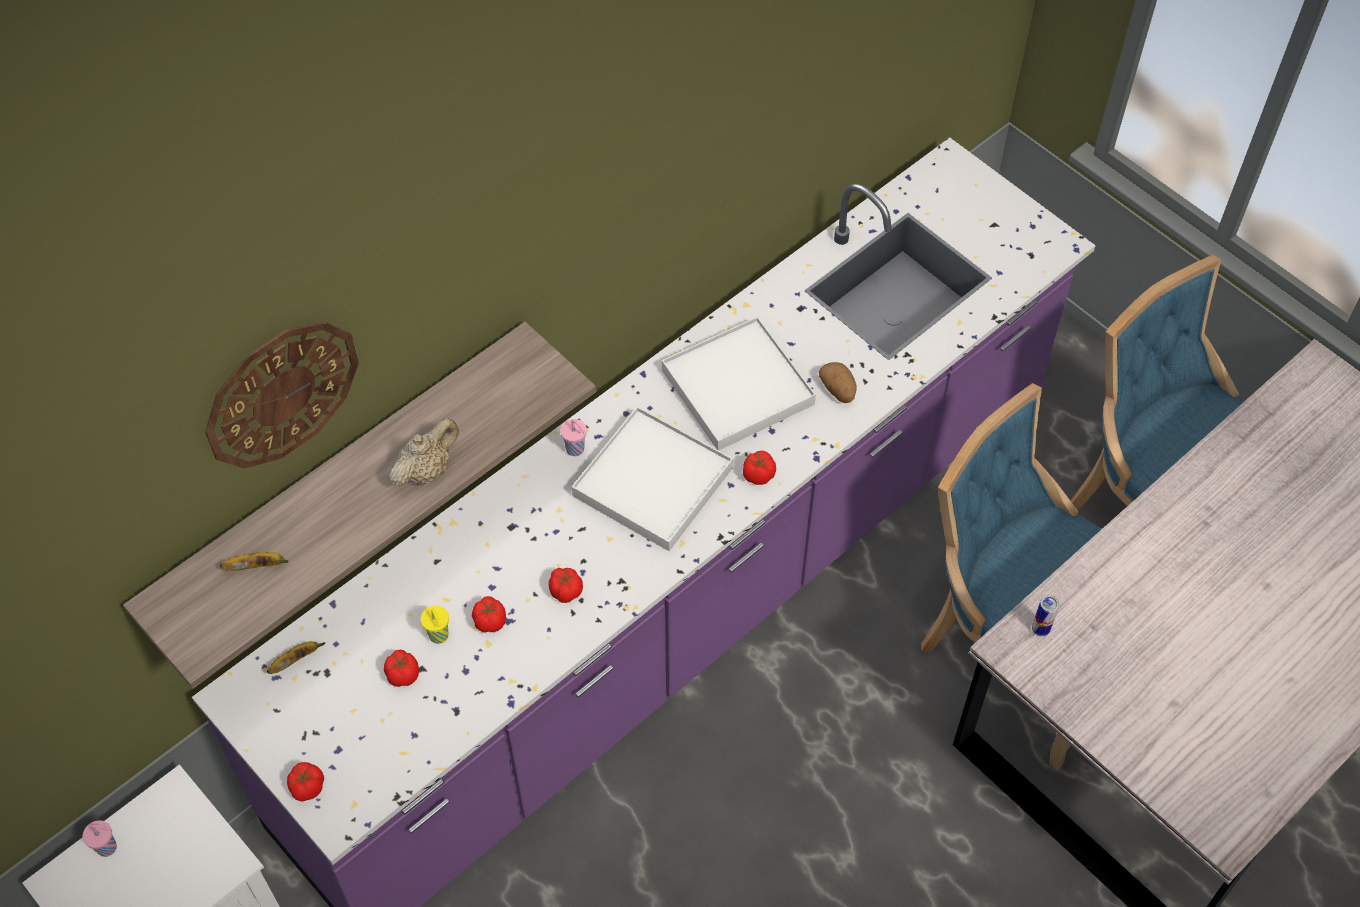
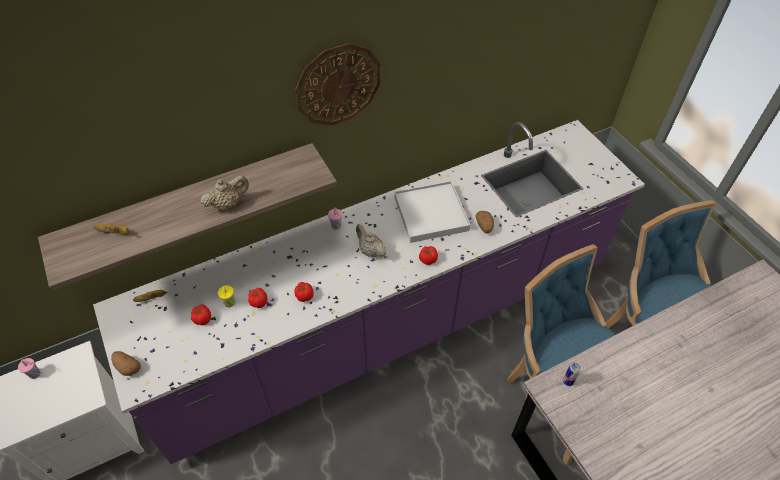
camera: 15 degrees right, 5 degrees down
wall clock [205,322,359,468] -> wall clock moved to [295,43,381,125]
tomato [287,762,324,801] -> potato [111,351,141,376]
white tray [572,406,733,551] -> beige teapot [356,224,386,257]

